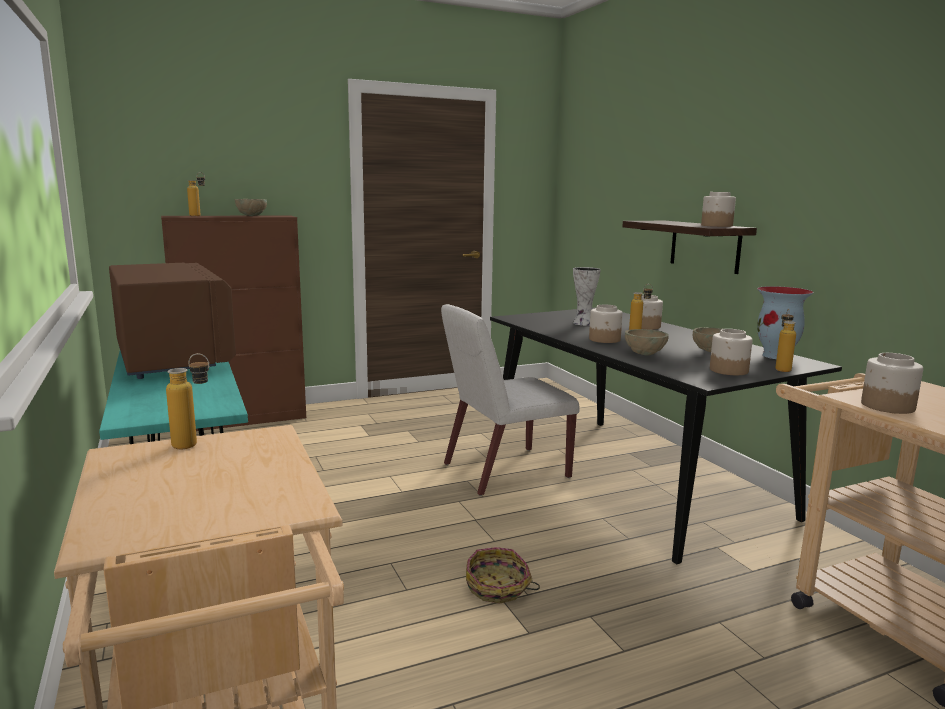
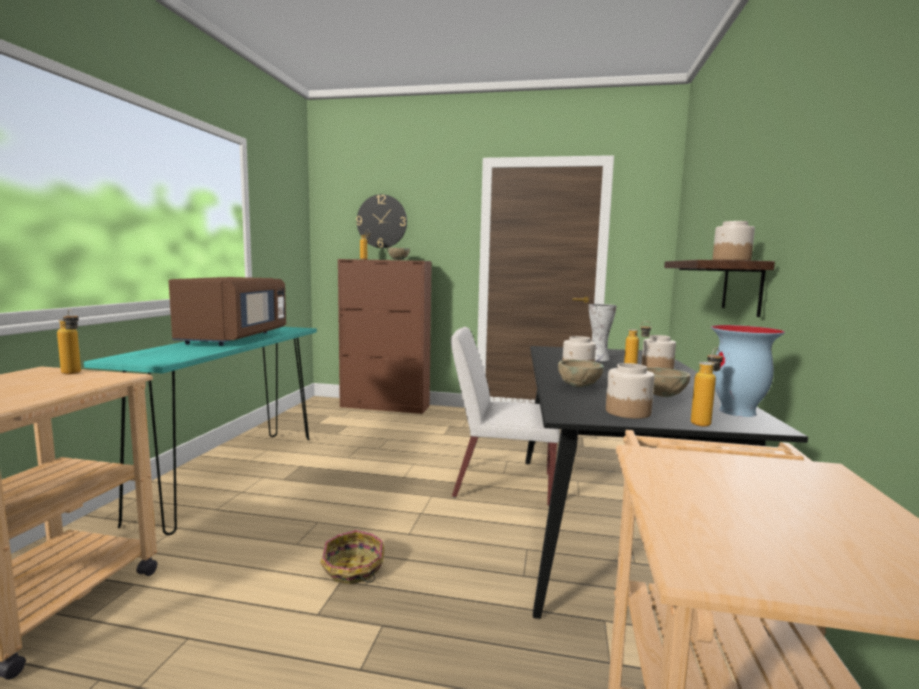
camera: 35 degrees right, 5 degrees down
jar [861,353,923,414] -> none
none -> wall clock [356,194,407,248]

